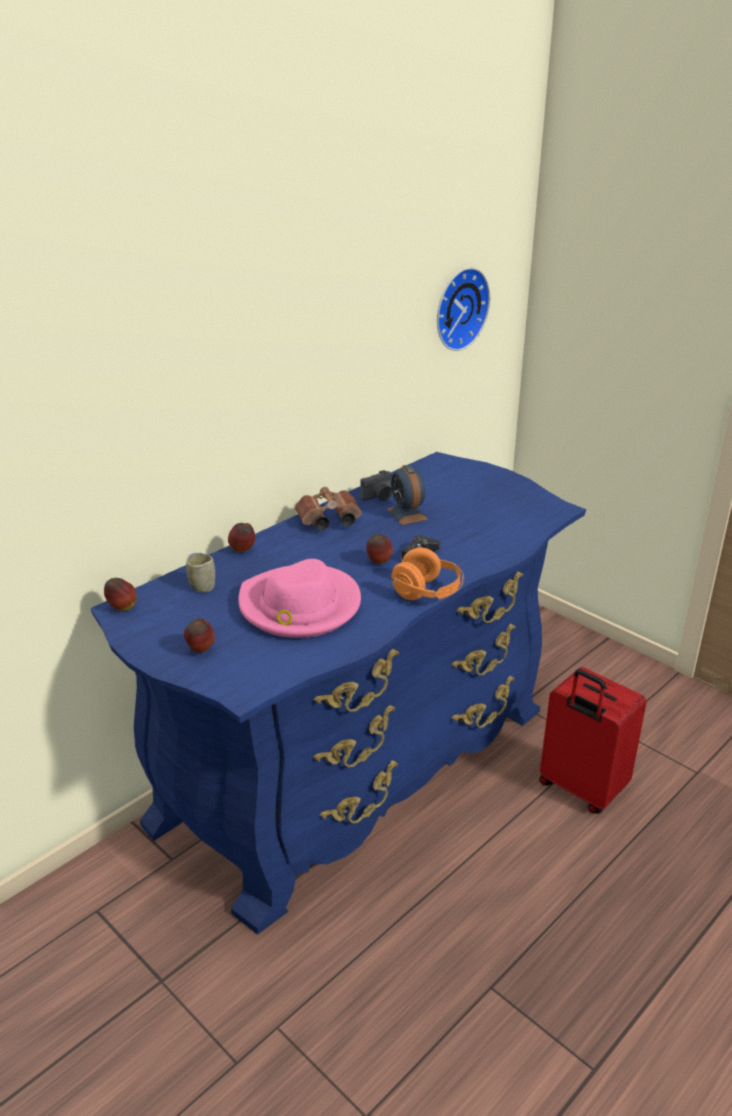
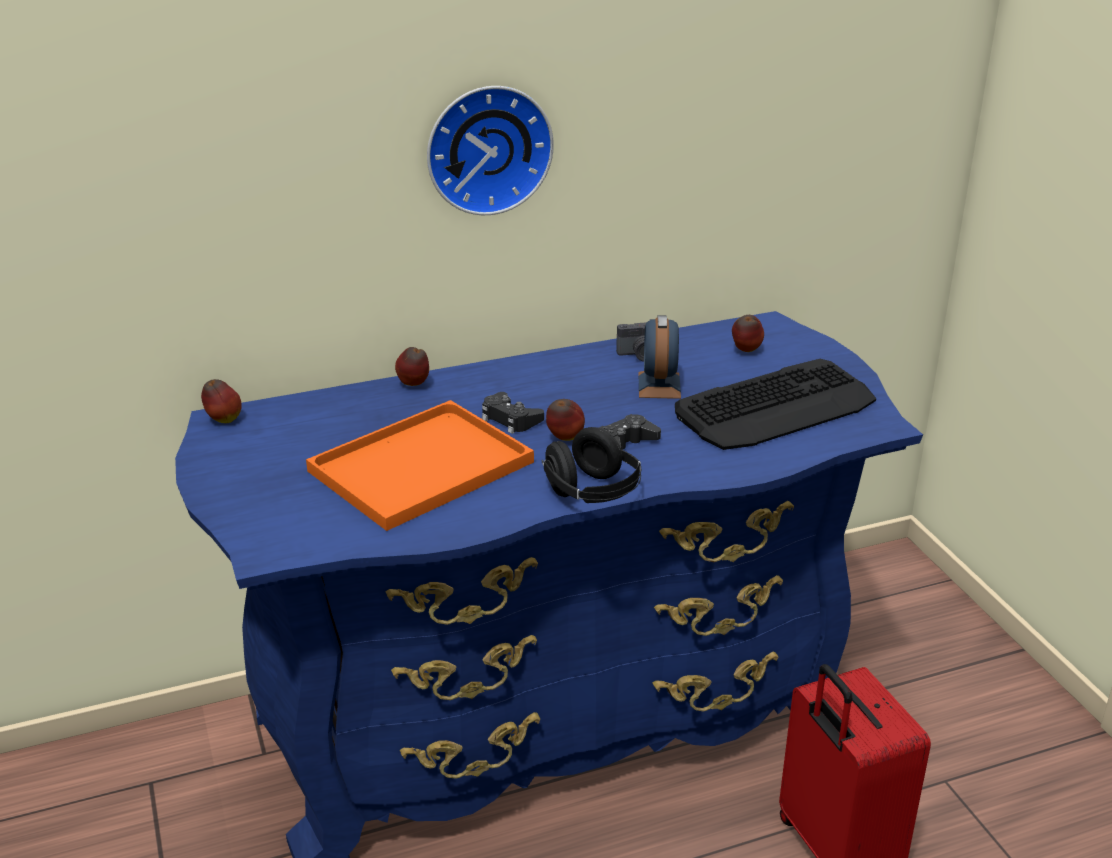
camera: 25 degrees right, 0 degrees up
apple [184,619,215,653] -> apple moved to [732,315,764,352]
cup [186,553,215,593] -> none
pink hat [238,559,361,638] -> orange tray [306,400,534,531]
brown binoculars [295,487,362,530] -> none
orange headphones [391,548,464,600] -> black headphones [541,427,641,503]
wall clock [437,267,490,351] -> wall clock moved to [427,86,554,215]
none -> black game controller [482,392,544,434]
none -> keyboard [675,359,876,450]

